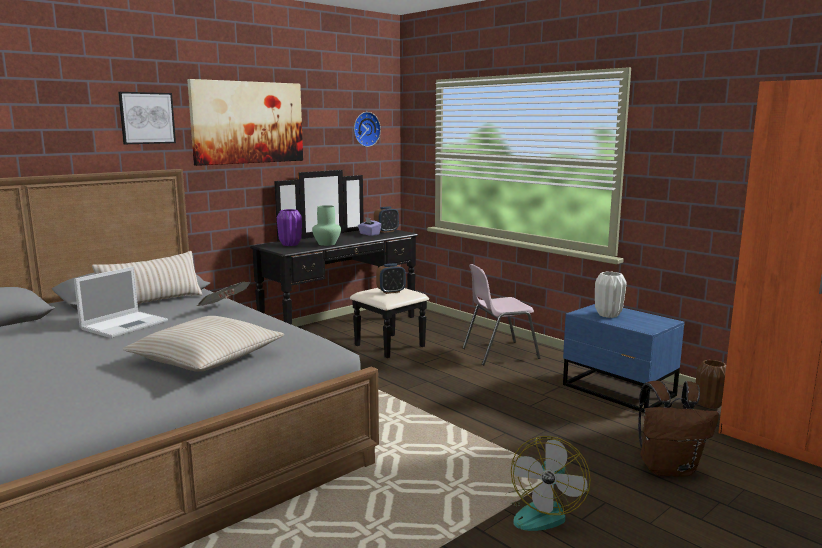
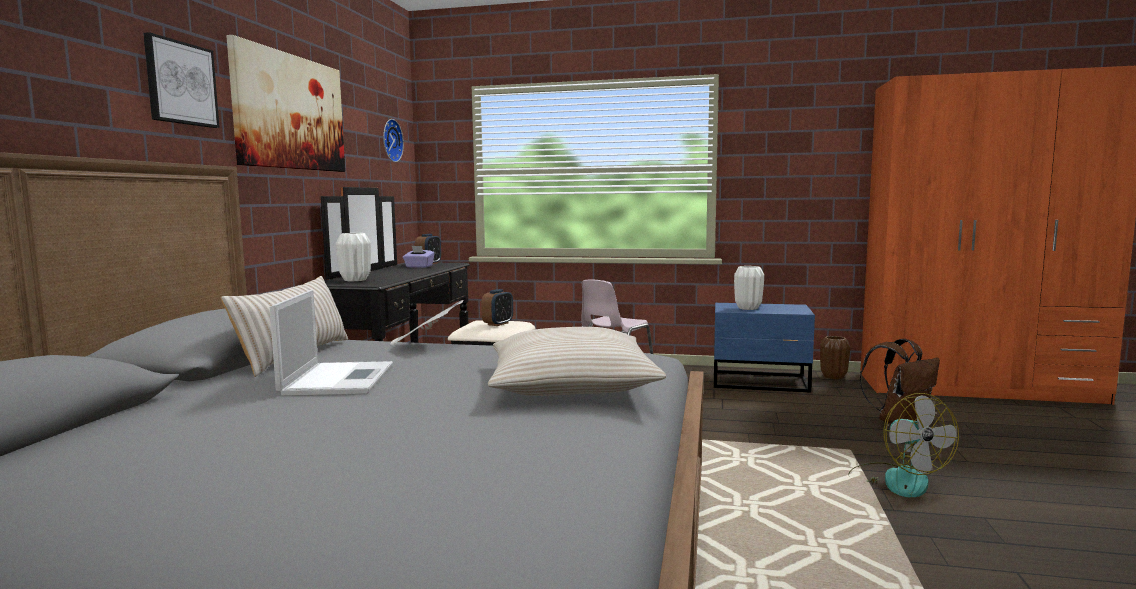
camera: 35 degrees left, 5 degrees down
purple vase [277,209,302,246] -> white vase [336,233,371,281]
green vase [312,205,341,246] -> none

